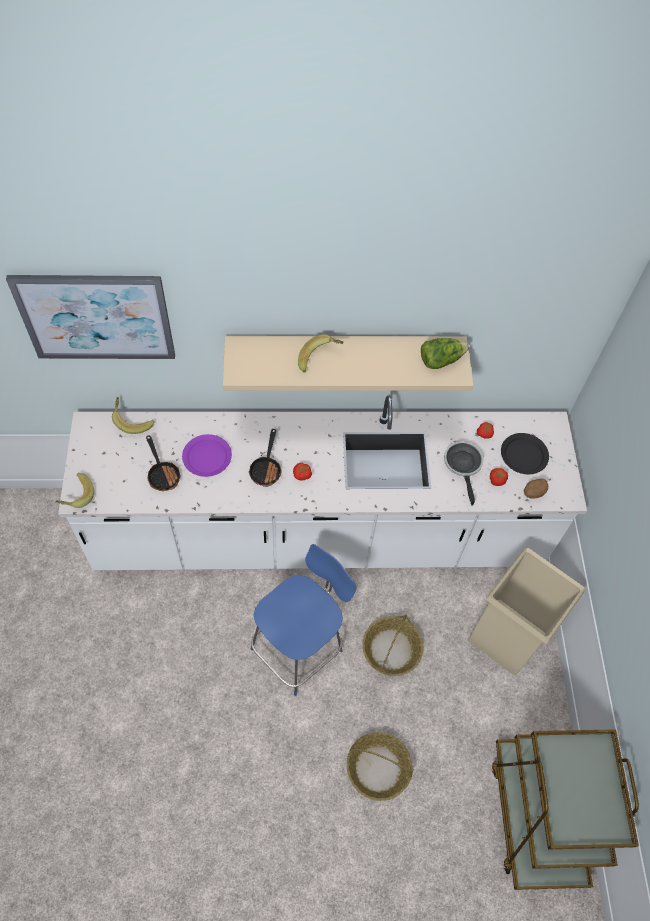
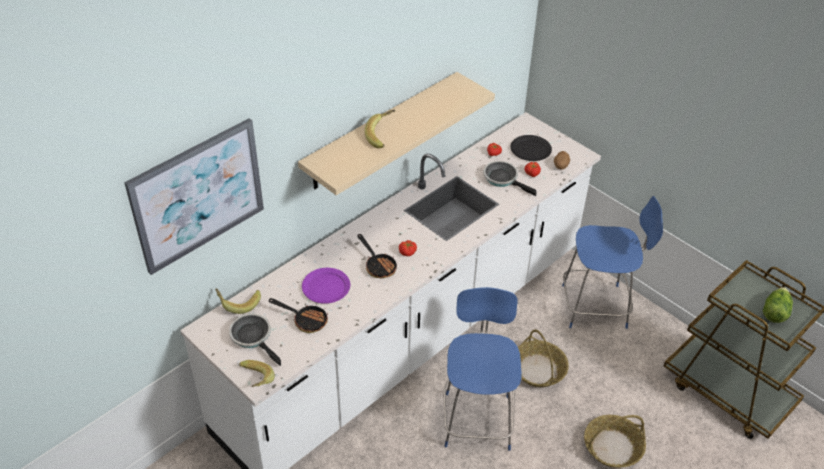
camera: 40 degrees left, 15 degrees down
lettuce [421,338,469,369] -> lettuce moved to [763,287,793,323]
beige trash can [468,548,585,676] -> blue chair [562,196,663,329]
none -> frying pan [229,314,281,366]

